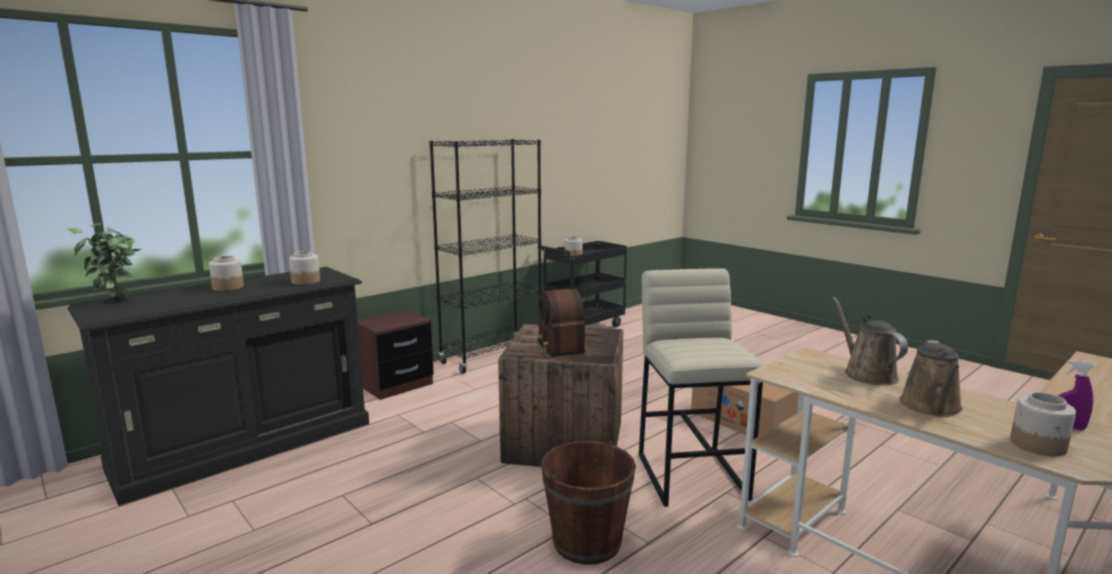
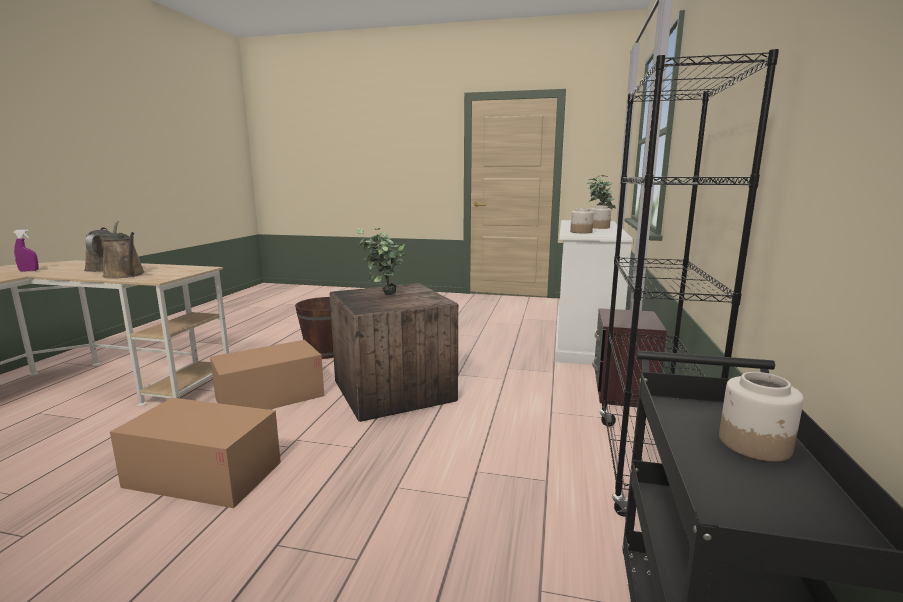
camera: 145 degrees right, 0 degrees up
black cabinet [68,267,369,506] -> white cabinet [555,220,634,365]
radio [537,289,609,357] -> potted plant [357,228,407,295]
beige stool [639,268,764,507] -> cardboard box [210,340,324,410]
jar [1010,392,1076,456] -> none

